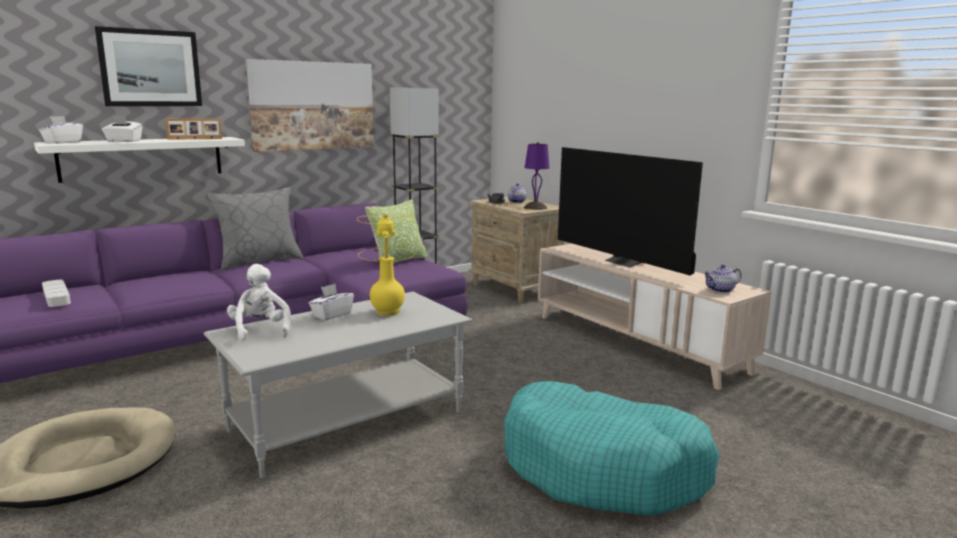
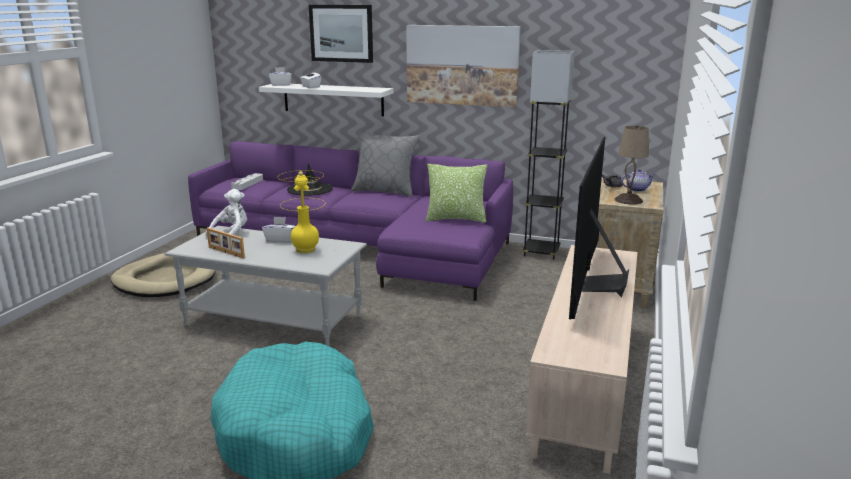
camera: 55 degrees right, 5 degrees up
picture frame [165,119,222,140] -> picture frame moved to [207,228,245,258]
purple table lamp [524,142,550,210] -> beige table lamp [615,125,649,205]
teapot [703,264,742,293] -> none
none -> black hat [287,163,333,196]

